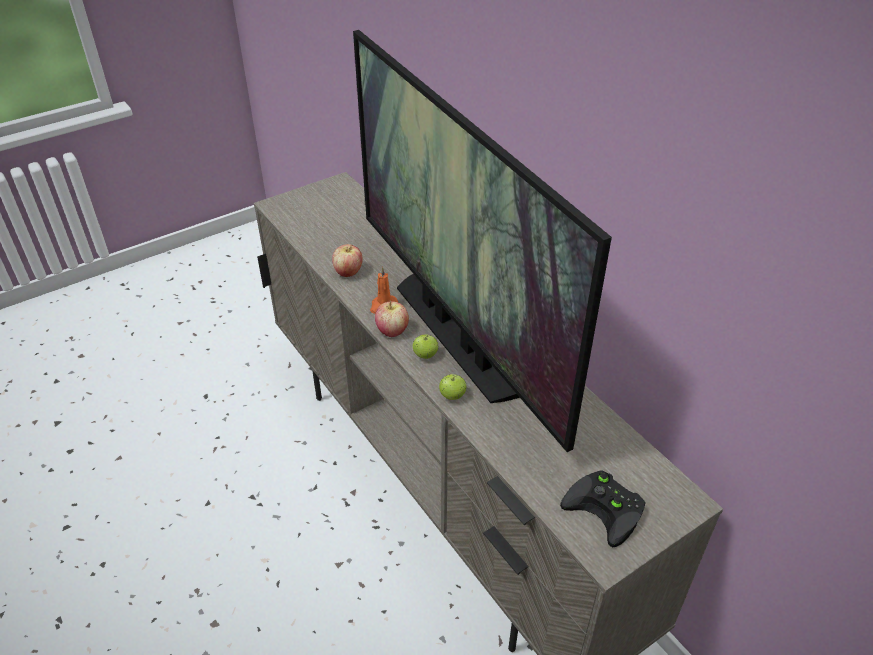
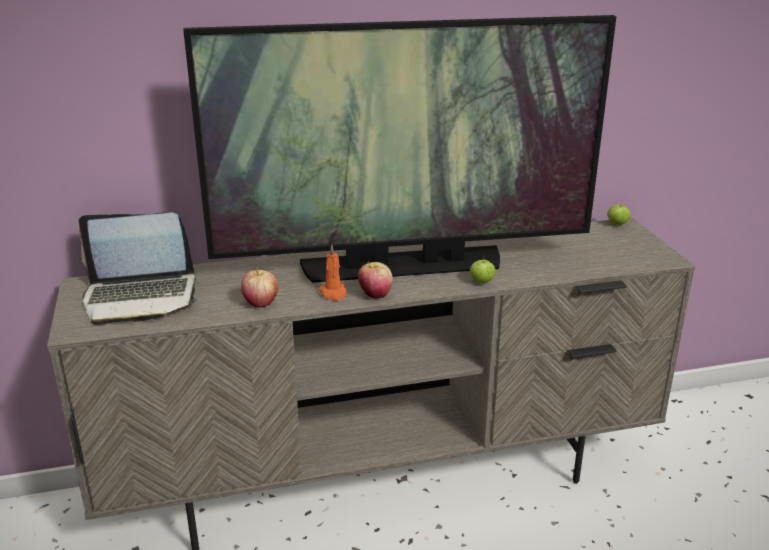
camera: 70 degrees left, 15 degrees down
apple [413,335,438,359] -> apple moved to [607,201,630,226]
black game controller [560,470,646,547] -> none
none -> laptop [78,213,198,325]

